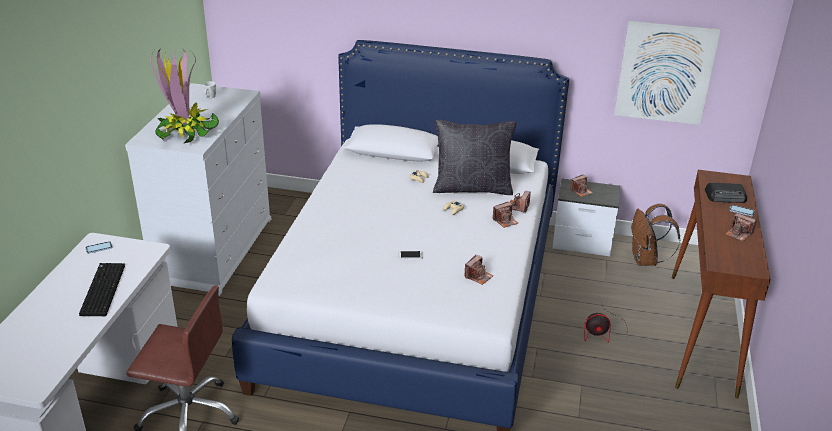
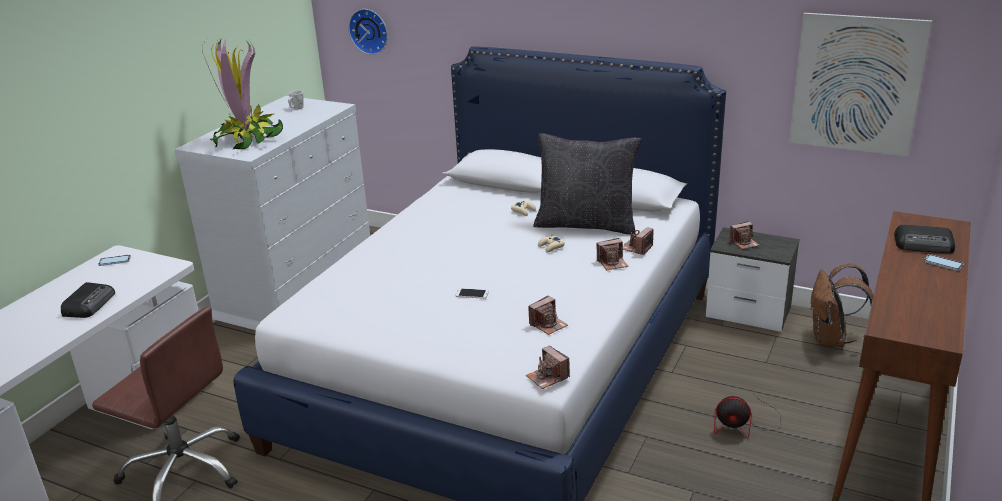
camera: 15 degrees right, 5 degrees down
keyboard [79,263,125,316] -> radio [61,282,115,318]
camera [726,213,757,241] -> camera moved to [526,346,570,389]
none -> wall clock [349,9,388,55]

